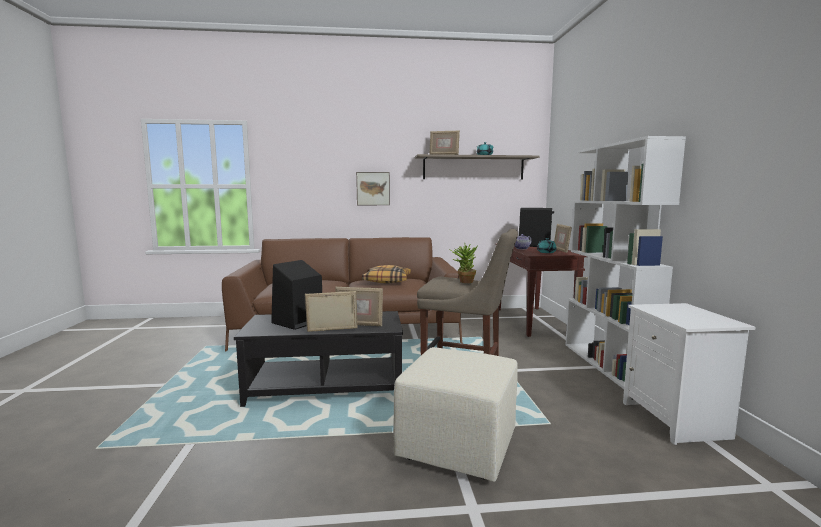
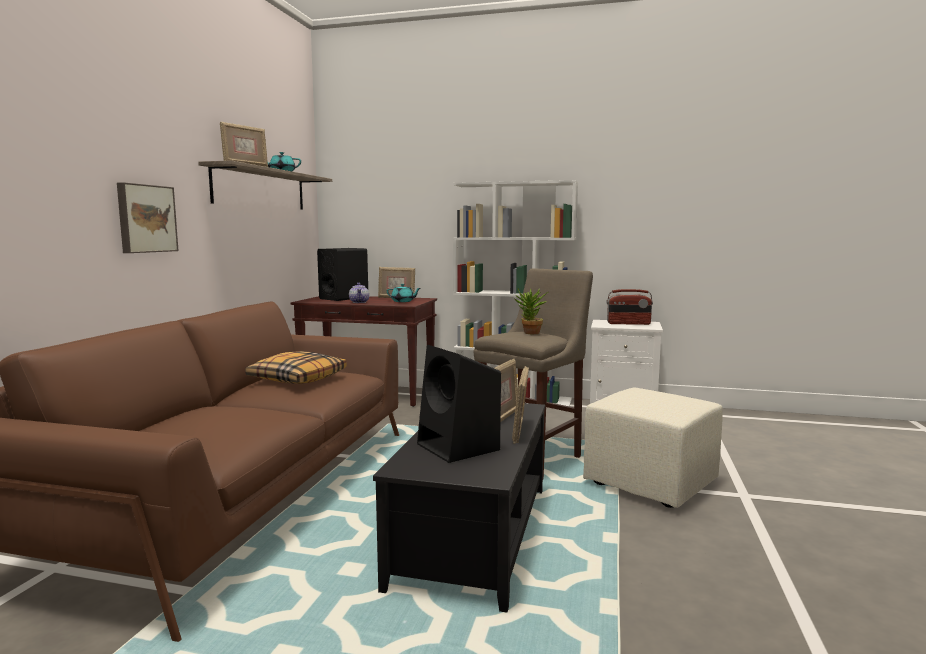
camera: 70 degrees left, 0 degrees up
none -> radio [607,289,653,325]

